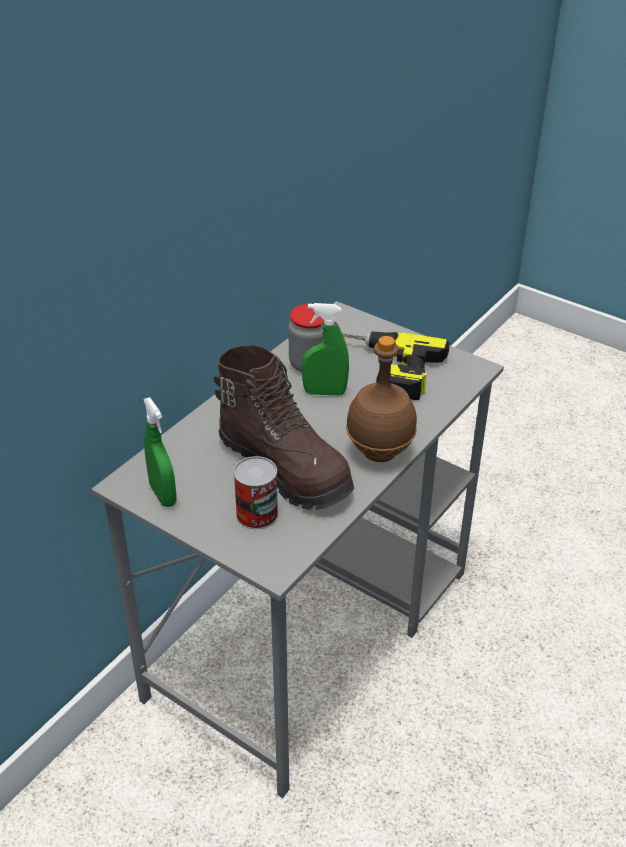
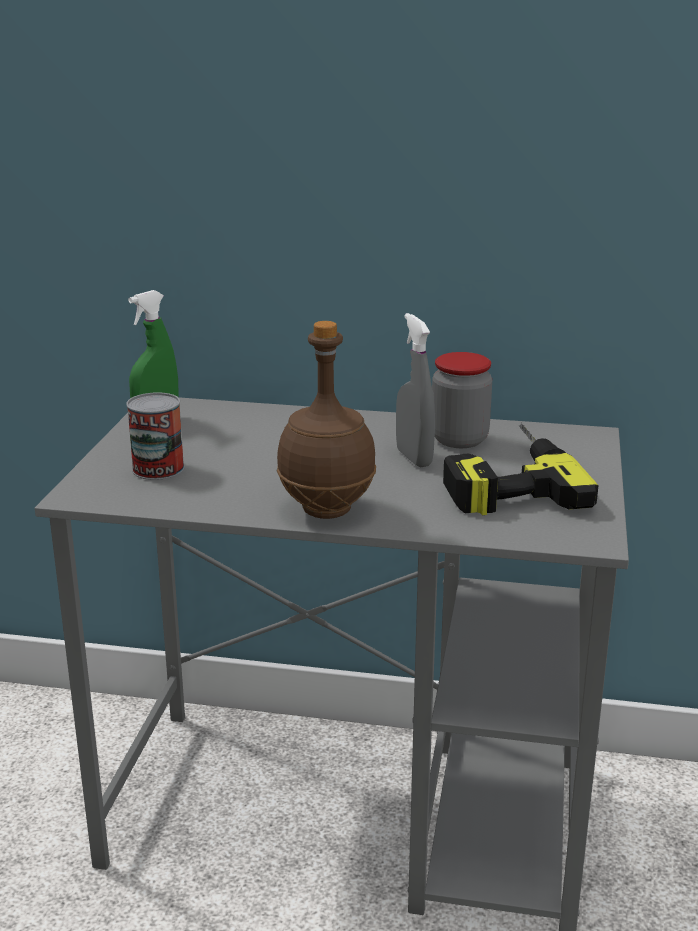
camera: 65 degrees right, 15 degrees down
brown boot [214,345,354,510] -> none
green spray bottle [302,303,349,396] -> grey spray bottle [396,313,435,467]

